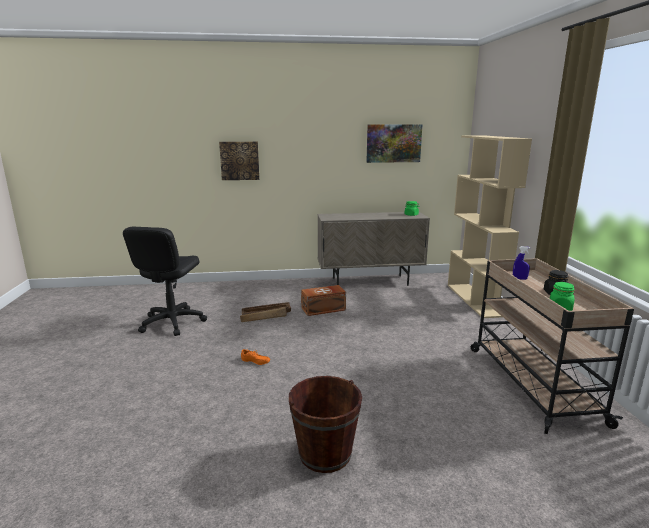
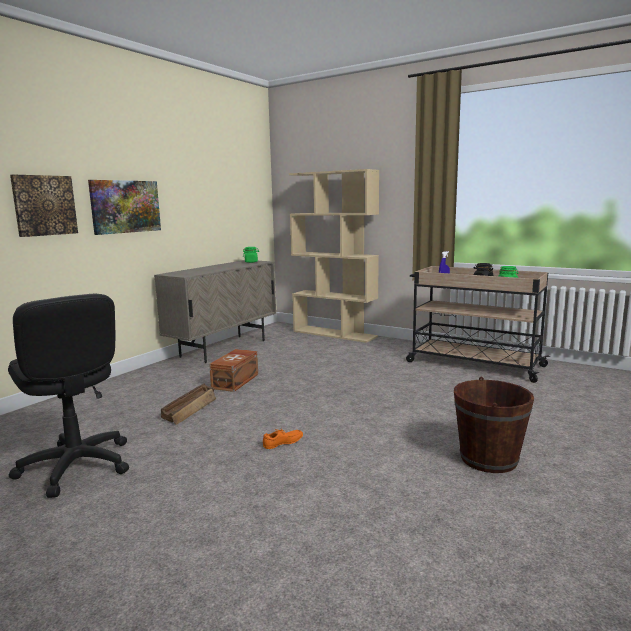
camera: 50 degrees left, 5 degrees down
picture [366,124,423,163] -> picture moved to [88,180,161,235]

